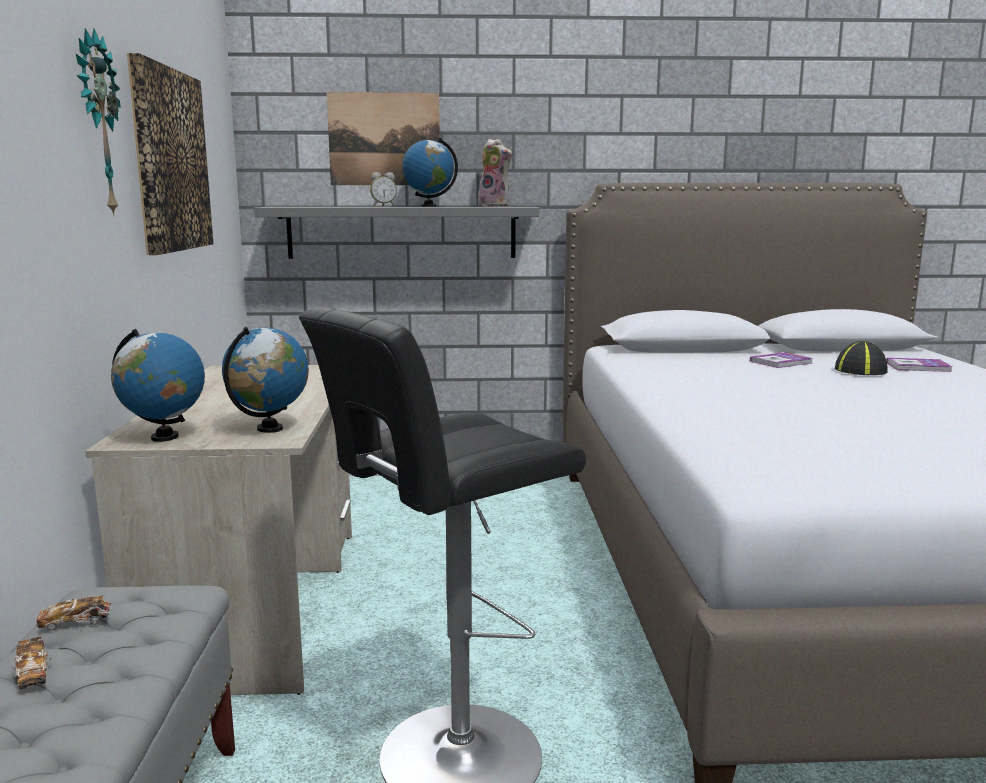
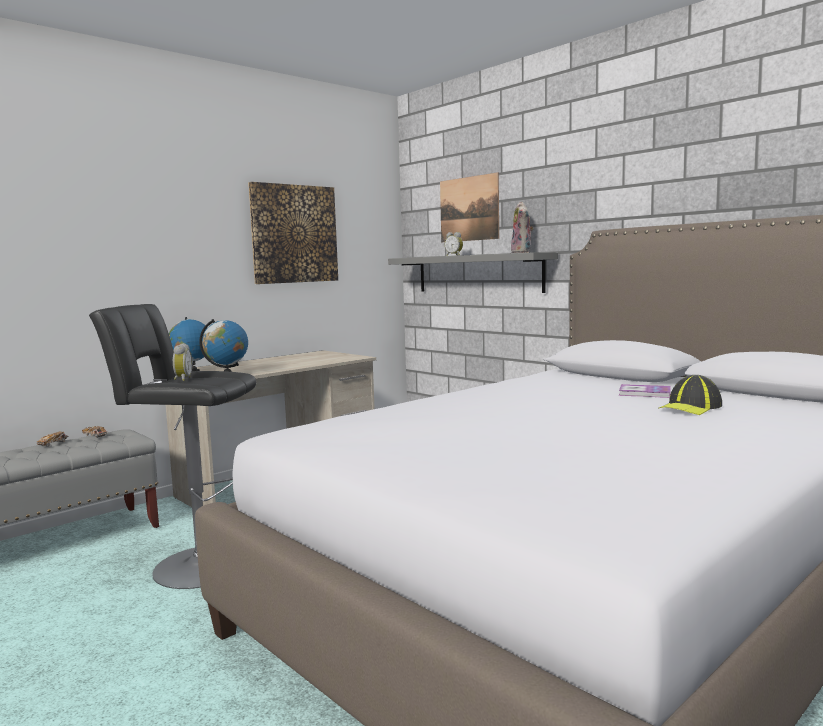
camera: 50 degrees right, 5 degrees down
wall clock [76,28,121,216] -> none
globe [402,138,458,207] -> none
cap [835,341,888,375] -> cap turned 150 degrees clockwise [658,375,722,415]
book [886,358,953,372] -> none
none -> alarm clock [173,343,193,381]

